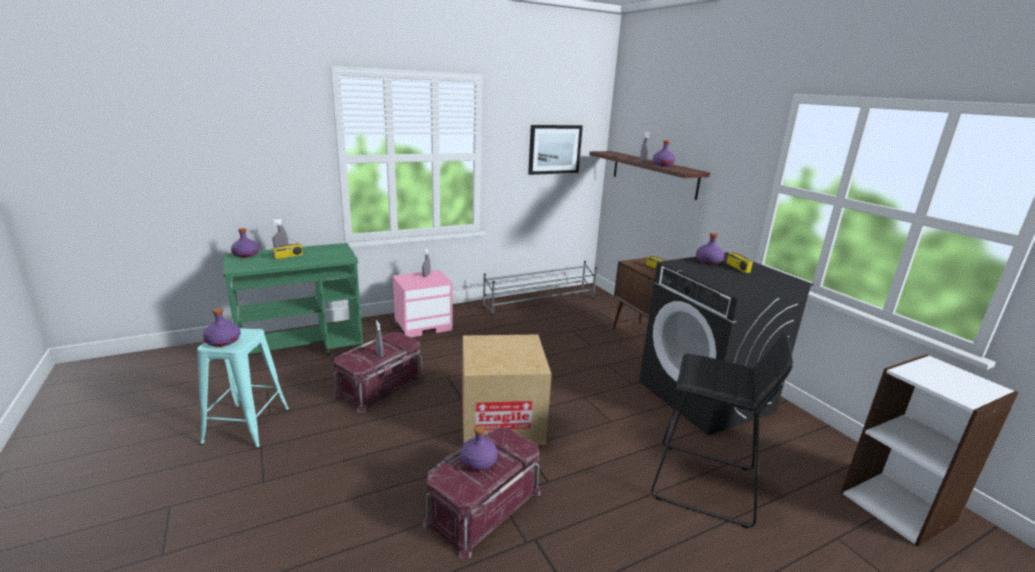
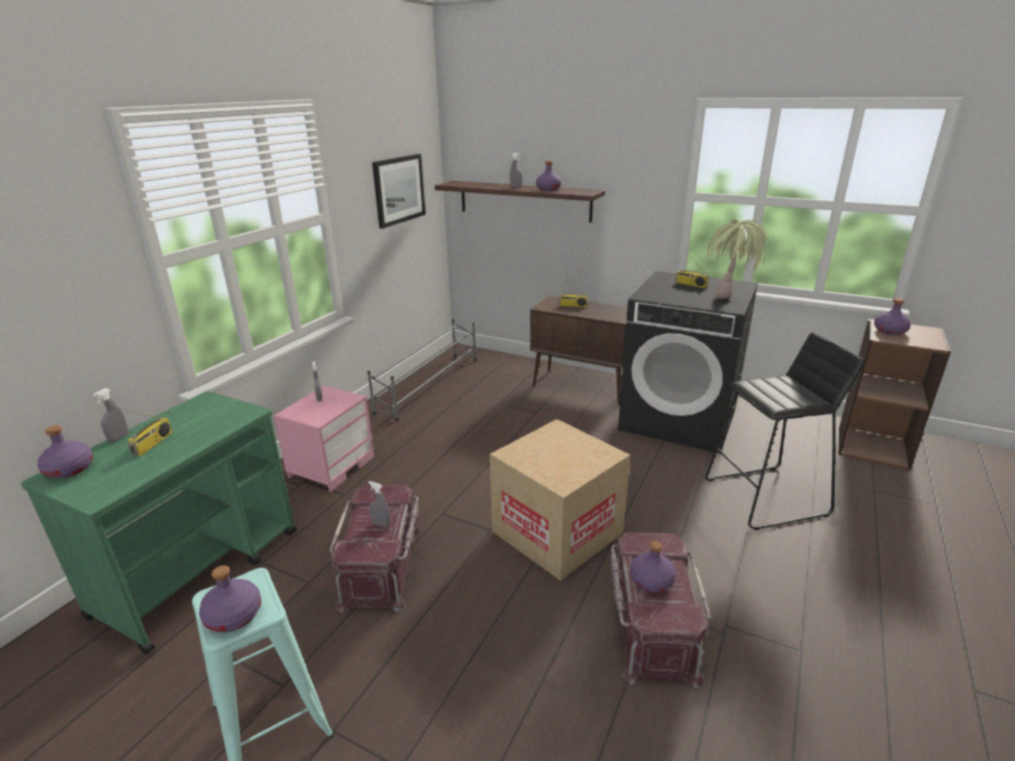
camera: 35 degrees left, 5 degrees up
purple bottle [696,233,724,265] -> purple bottle moved to [874,298,911,335]
white bookcase [841,354,1019,547] -> brown bookcase [838,319,951,470]
none -> potted plant [707,219,768,299]

